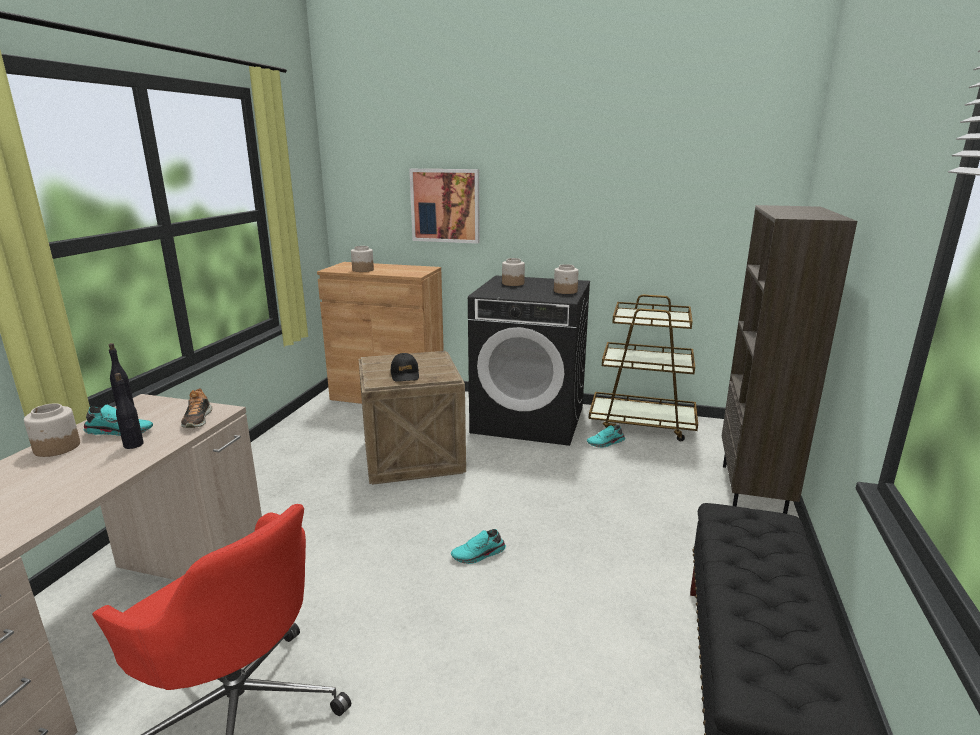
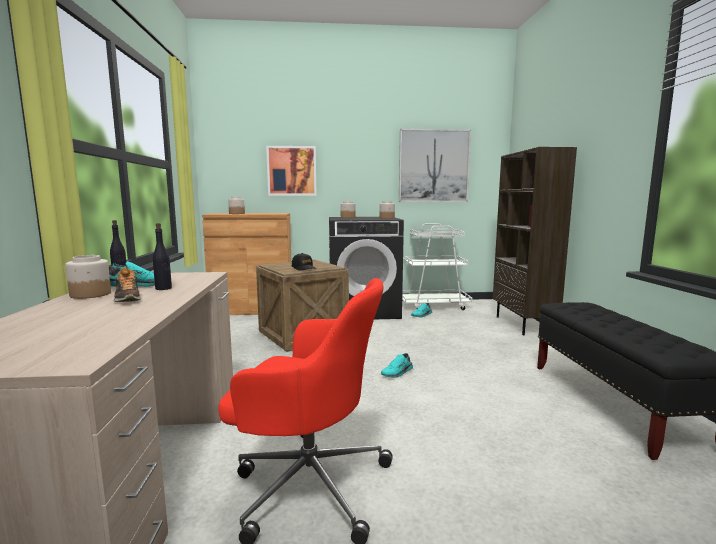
camera: 20 degrees left, 10 degrees down
shoe [181,388,212,428] -> shoe moved to [114,267,141,302]
brown cart [589,295,698,441] -> white cart [402,223,472,310]
none -> picture [399,129,471,202]

